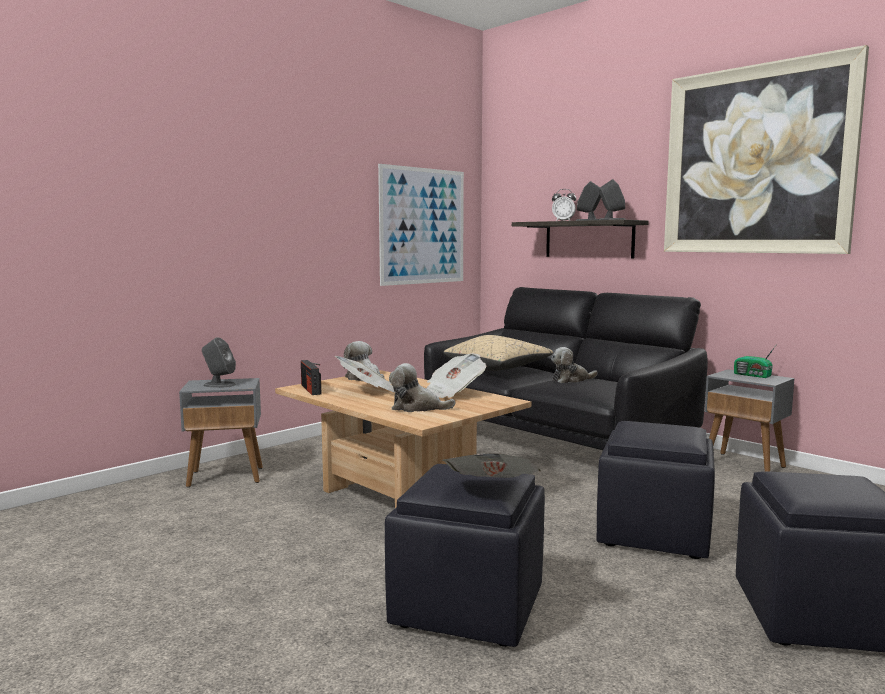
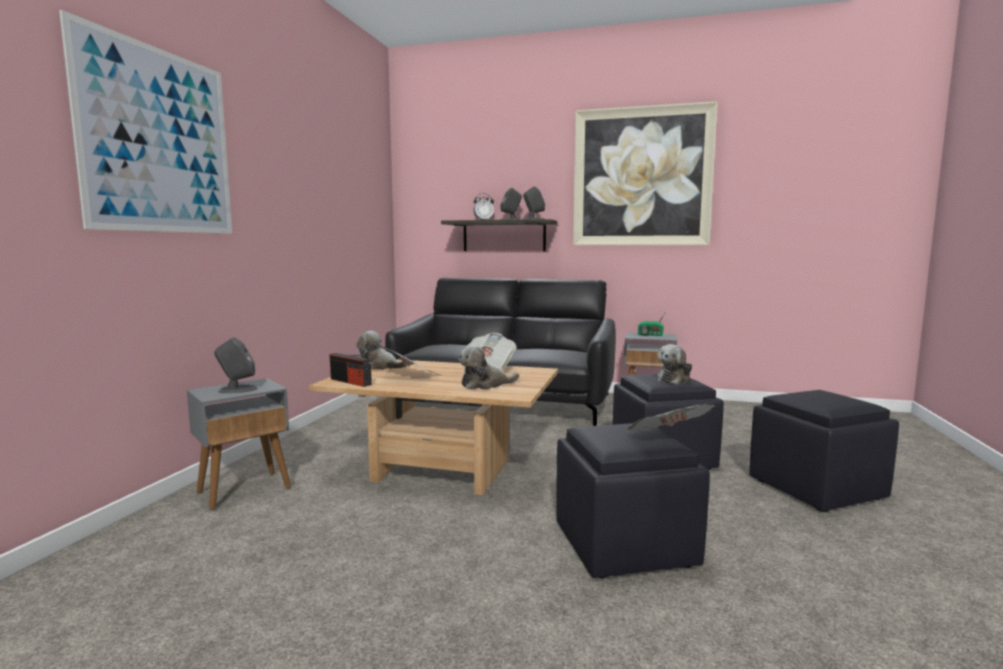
camera: 30 degrees left, 0 degrees up
picture [378,164,464,286] -> picture moved to [59,10,232,234]
beige pillow [444,335,553,371] -> none
plush toy [551,347,598,383] -> plush toy moved to [657,344,692,384]

